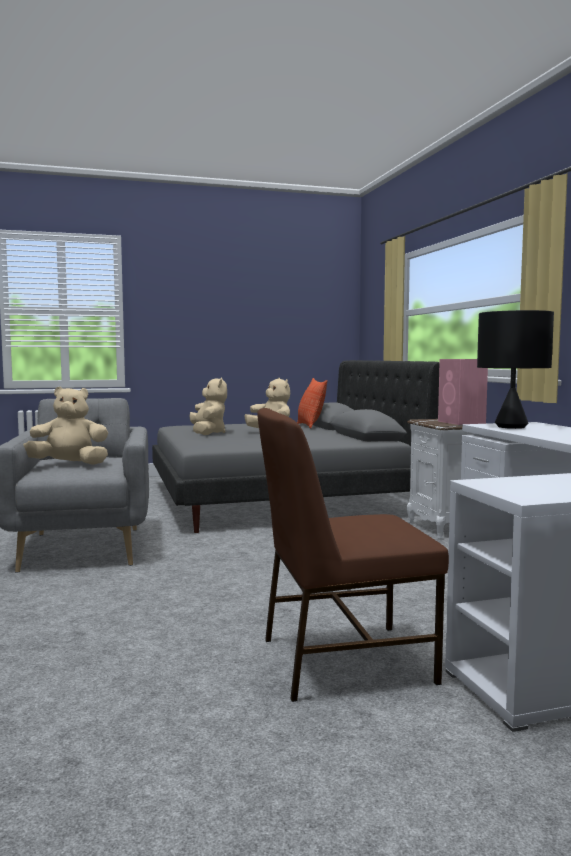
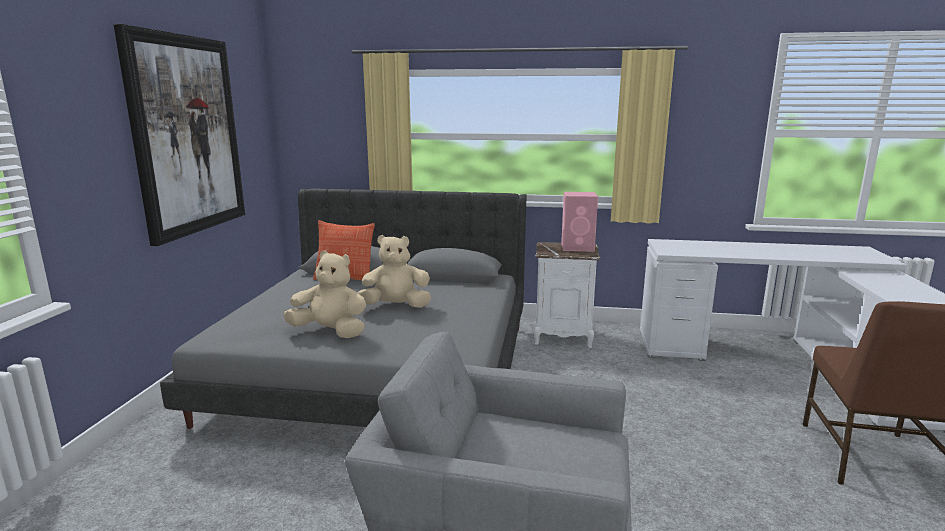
camera: 65 degrees left, 10 degrees up
beige plush toy [23,386,108,465] -> none
black table lamp [477,310,554,429] -> none
none -> picture [114,24,245,246]

